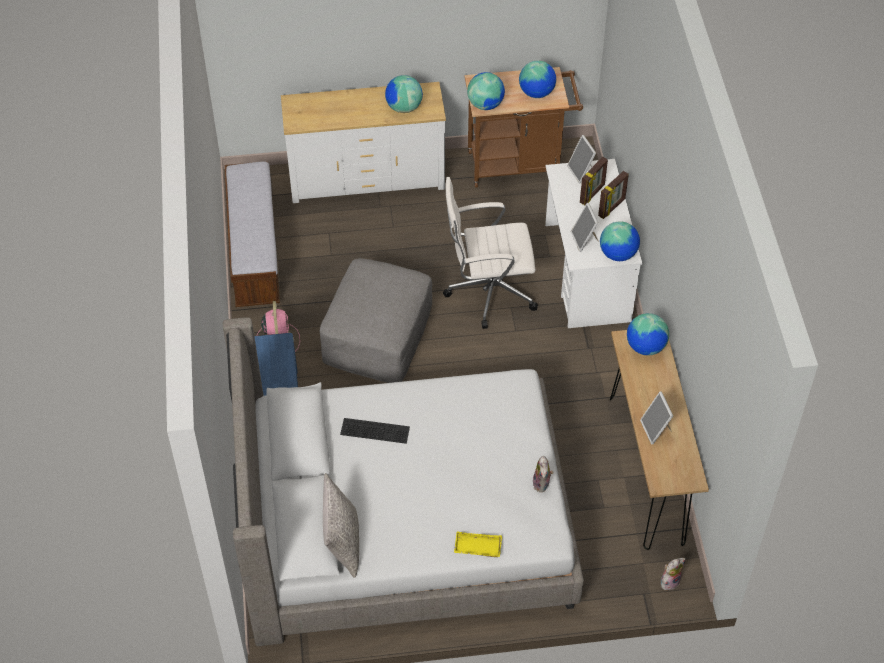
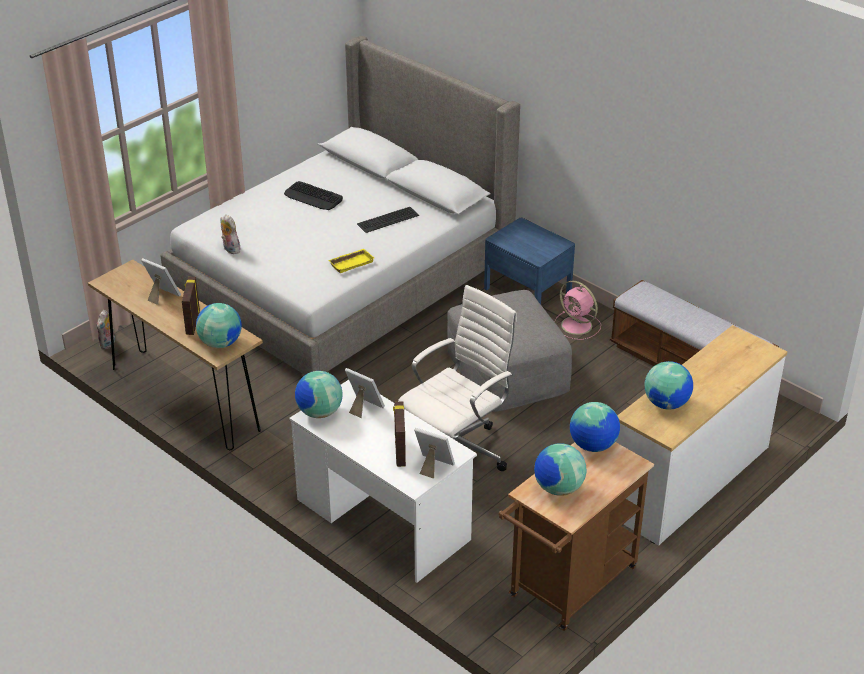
camera: 140 degrees right, 15 degrees down
grey pillow [323,473,359,578] -> none
yellow tray [454,531,502,557] -> yellow tray moved to [328,249,374,273]
picture frame [598,171,629,219] -> picture frame moved to [182,277,200,335]
none -> keyboard [284,181,343,210]

